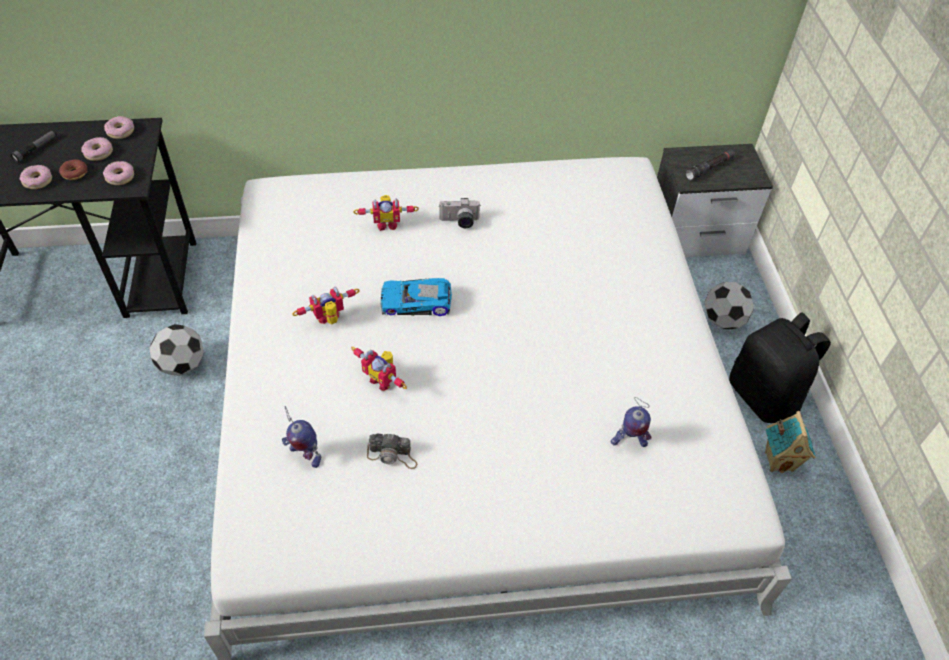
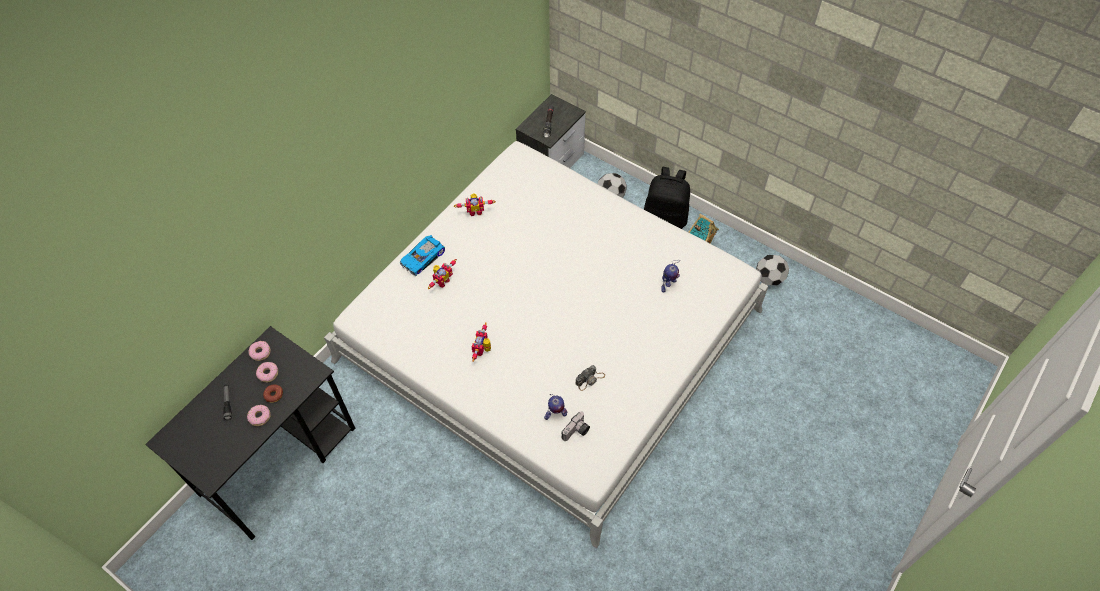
camera: 45 degrees left, 5 degrees up
donut [103,161,134,185] -> none
football [150,324,204,376] -> football moved to [756,255,789,286]
toy robot [351,347,407,391] -> toy robot moved to [454,193,496,216]
toy car [380,278,452,316] -> toy car moved to [400,235,445,276]
camera [439,198,480,228] -> camera moved to [561,411,590,441]

